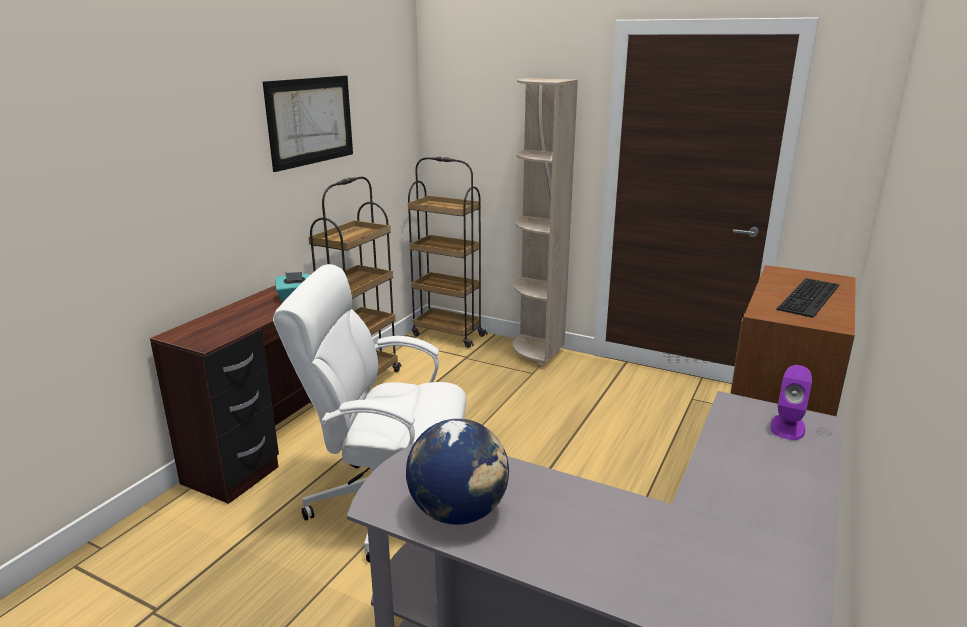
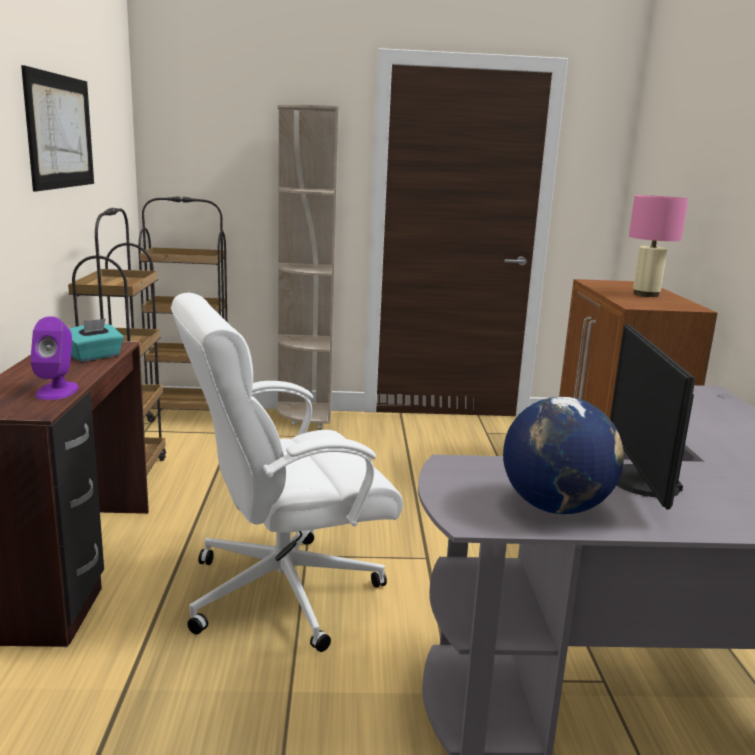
camera: 30 degrees left, 5 degrees down
purple speaker [771,365,812,440] -> purple speaker moved to [30,316,79,400]
keyboard [777,278,839,318] -> pink table lamp [629,195,688,297]
none -> monitor [610,324,695,509]

